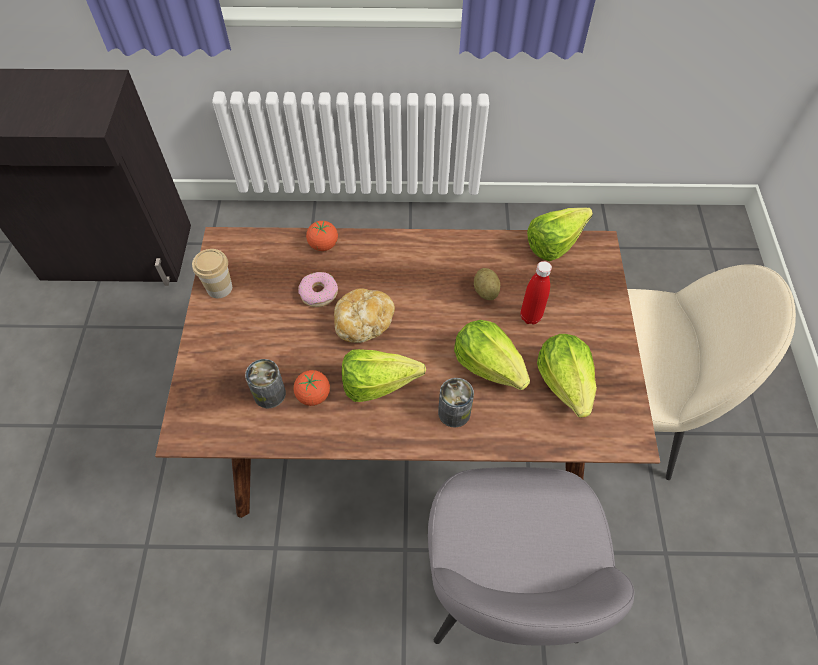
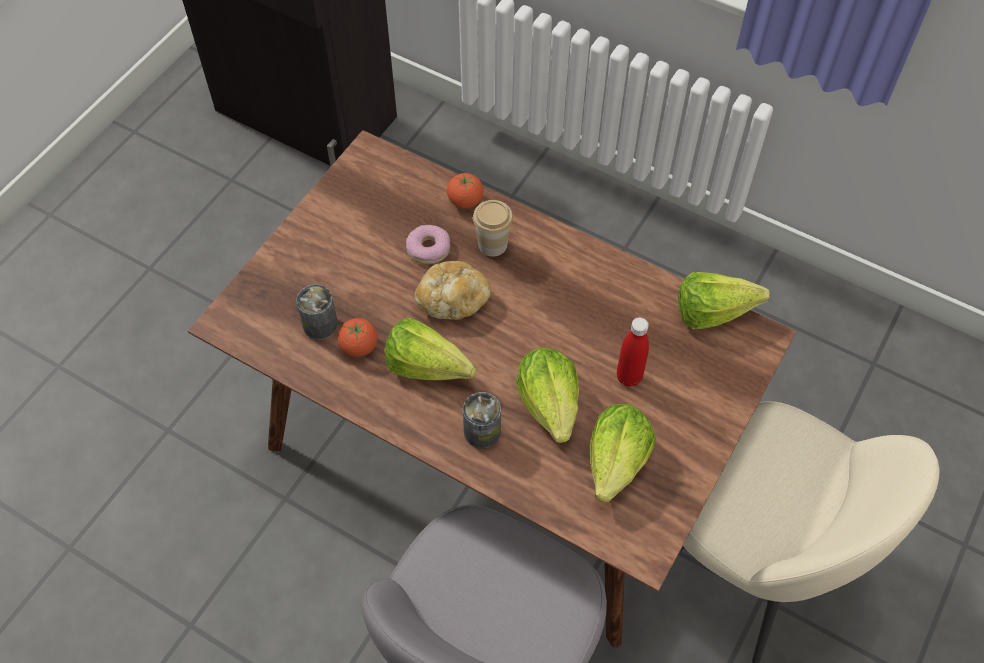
camera: 30 degrees right, 0 degrees up
cup [192,249,232,298] -> cup moved to [473,200,513,257]
potato [474,268,500,300] -> none

